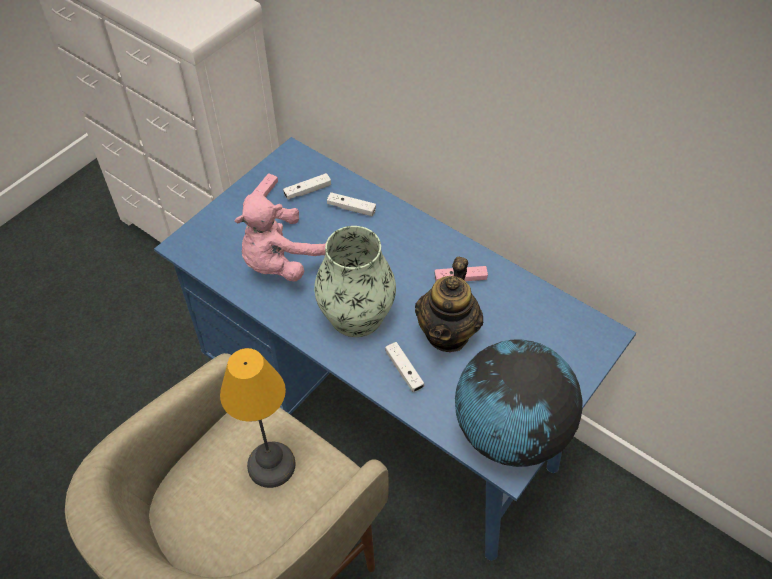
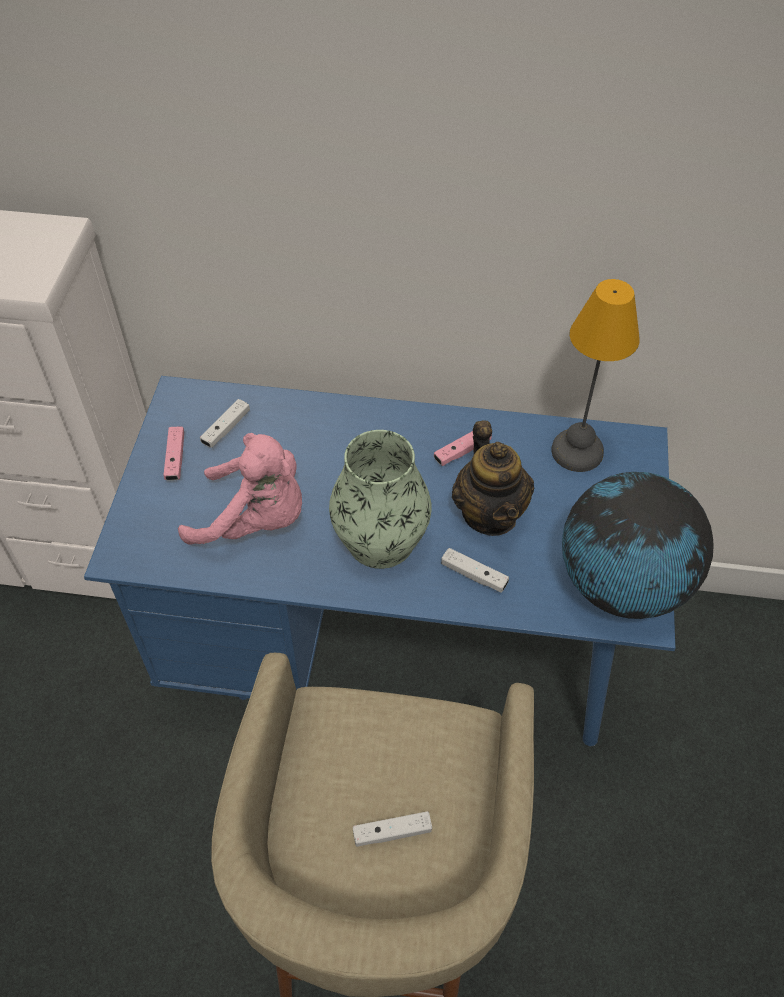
camera: 30 degrees left, 0 degrees up
table lamp [220,348,296,488] -> table lamp moved to [551,279,640,472]
pink plush toy [235,193,326,282] -> pink plush toy turned 90 degrees counterclockwise [178,433,302,545]
white game controller [327,192,376,216] -> white game controller moved to [353,811,432,847]

